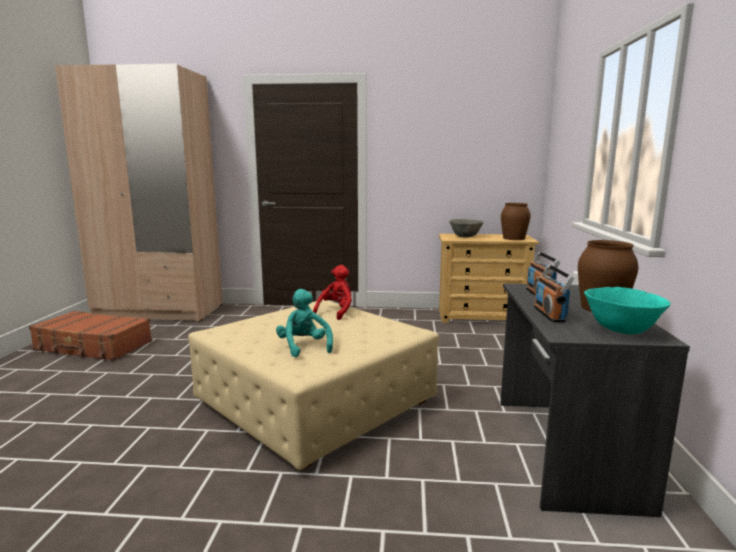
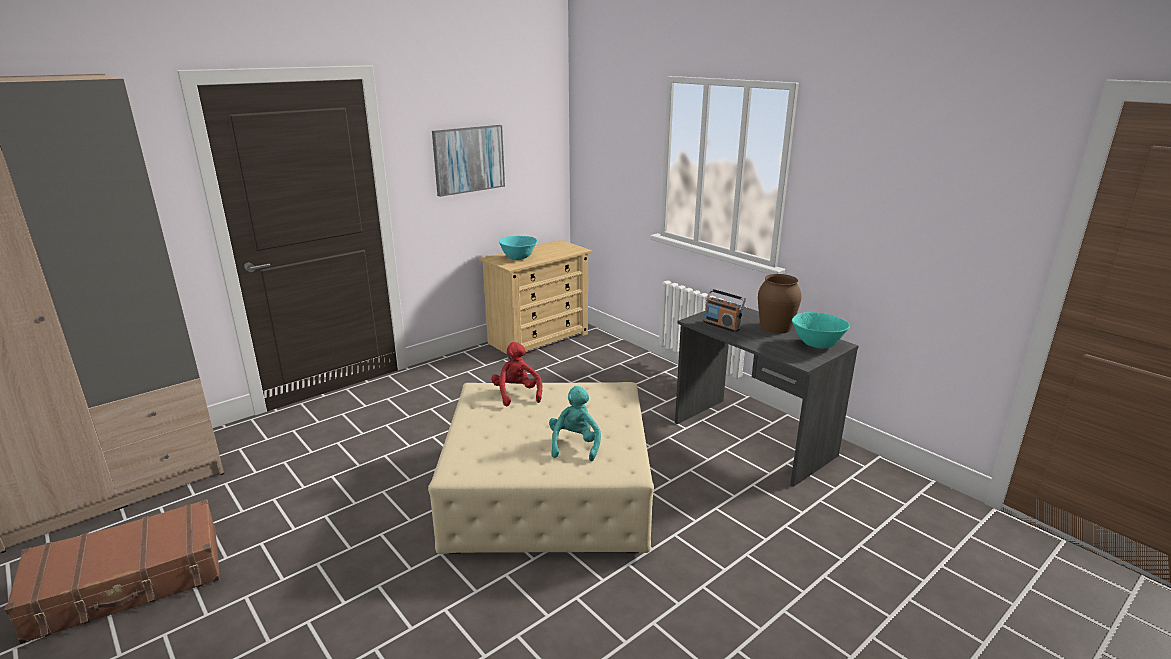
camera: 45 degrees left, 10 degrees up
turquoise plush toy [276,289,333,357] -> turquoise plush toy turned 75 degrees clockwise [549,386,601,461]
grey bowl [449,219,484,237] -> turquoise bowl [499,236,537,260]
brown vase [501,203,531,240] -> none
radio [534,265,574,322] -> none
none -> picture [432,125,505,197]

